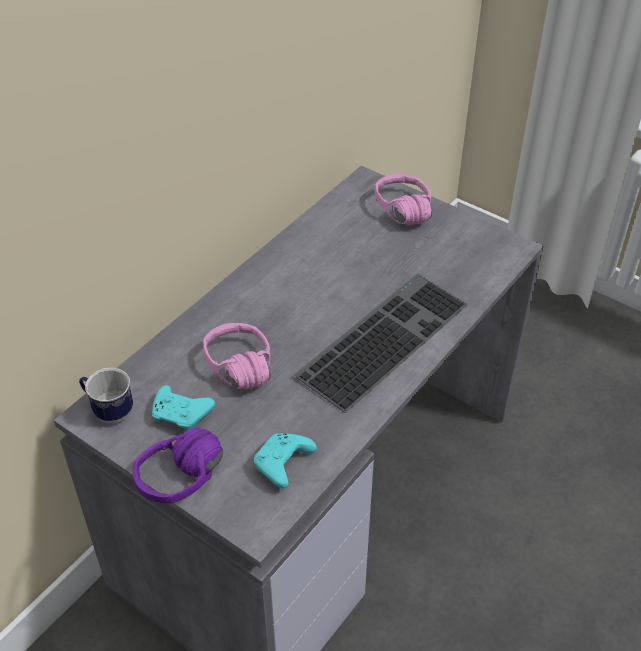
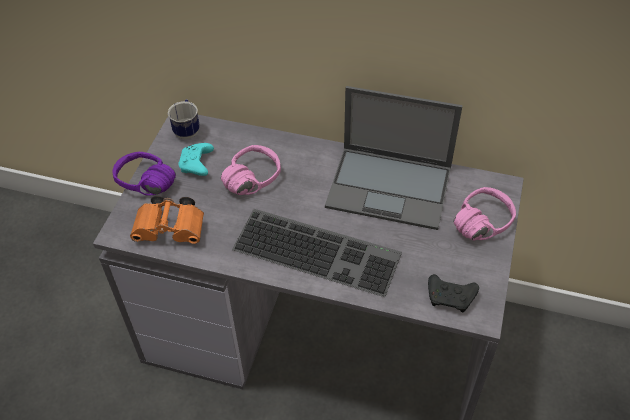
camera: 70 degrees right, 5 degrees up
turquoise game controller [254,433,317,488] -> orange binoculars [130,196,204,244]
none -> laptop [325,86,463,230]
none -> black game controller [428,274,479,312]

